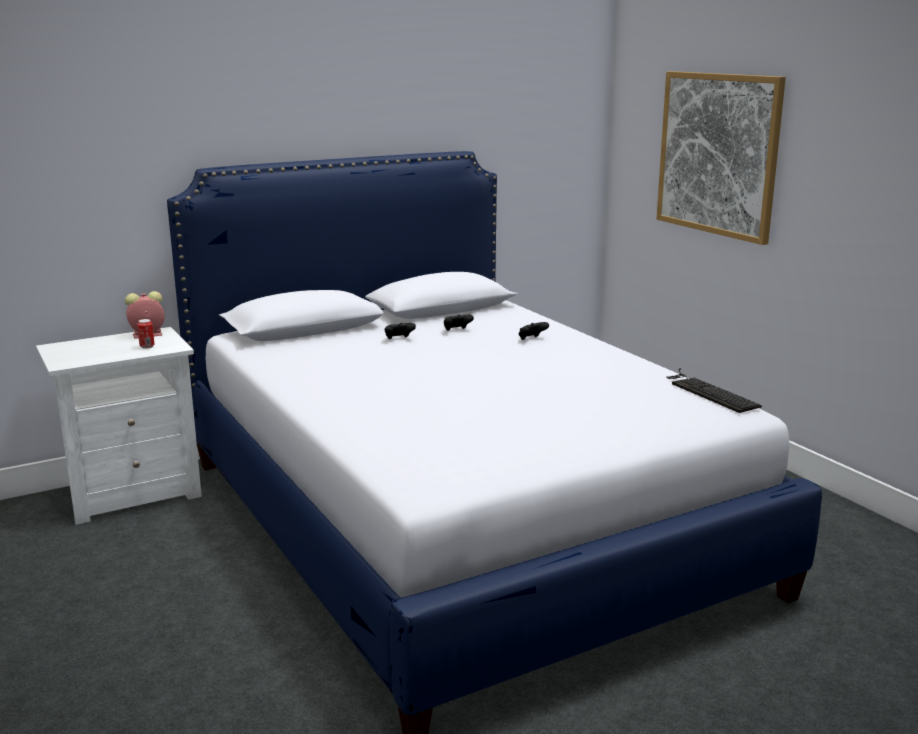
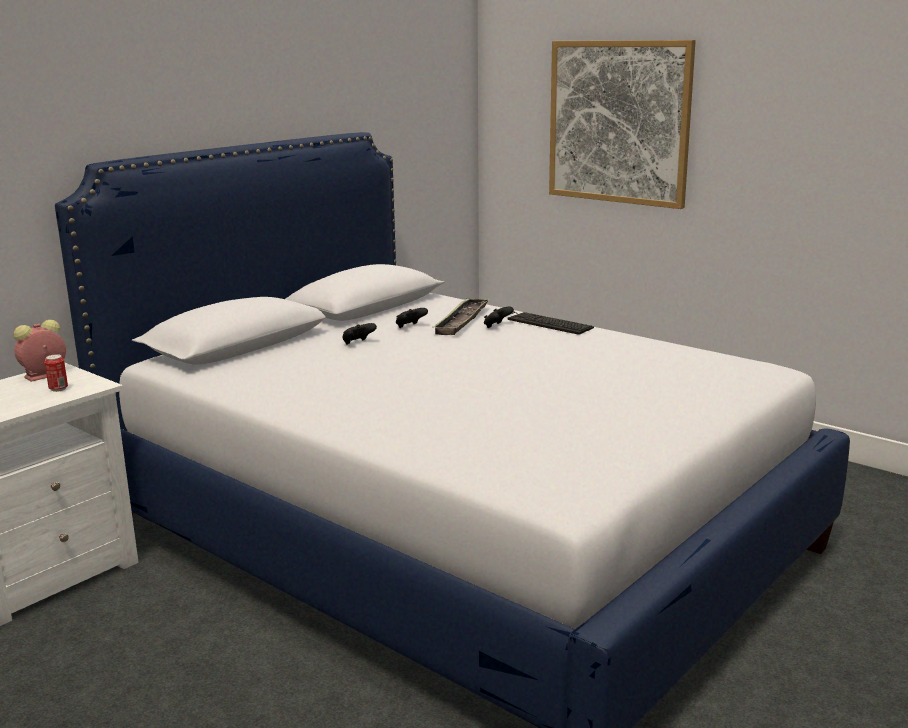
camera: 20 degrees left, 0 degrees up
keyboard [666,368,762,413] -> keyboard moved to [507,311,594,335]
none -> tray [432,298,489,335]

